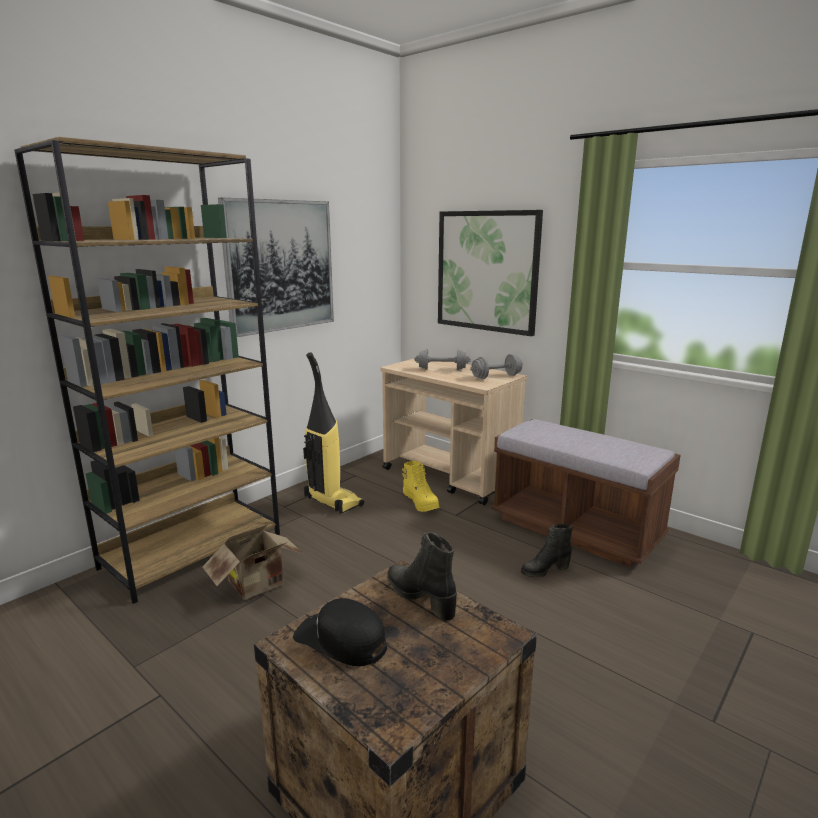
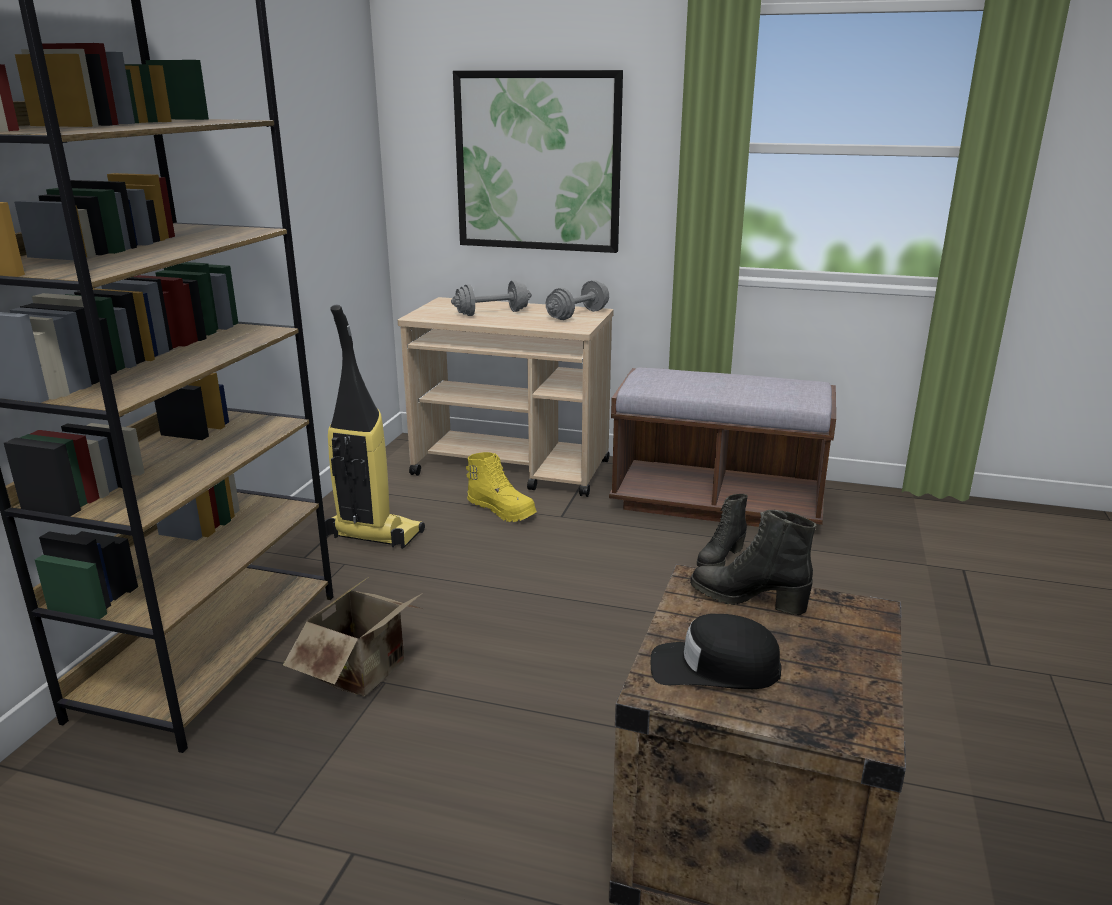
camera: 25 degrees left, 5 degrees up
picture [218,198,334,337] -> none

